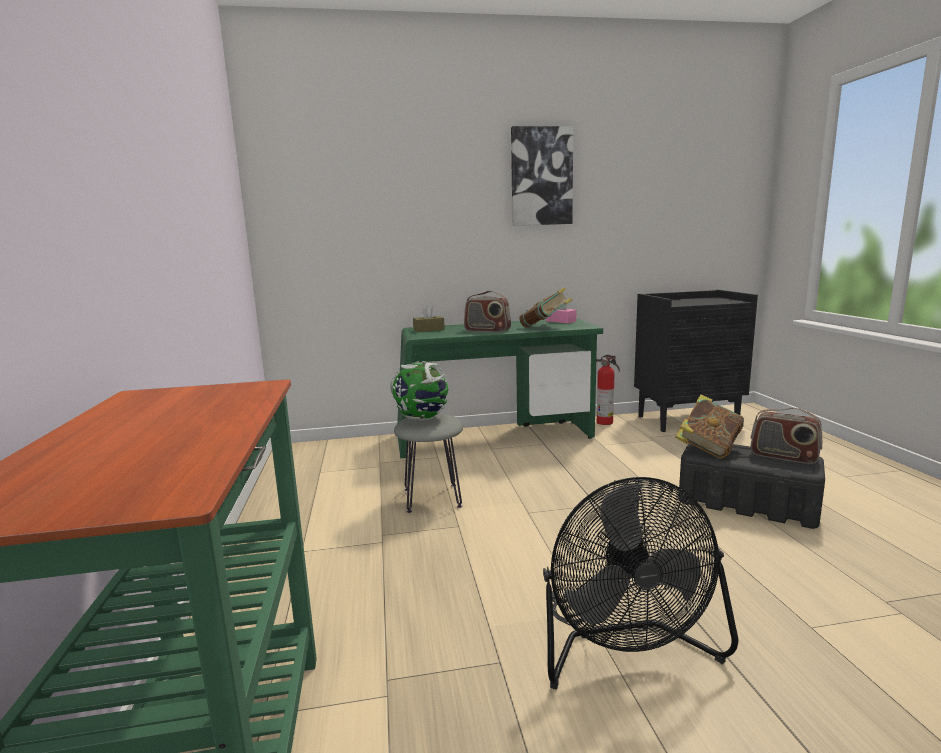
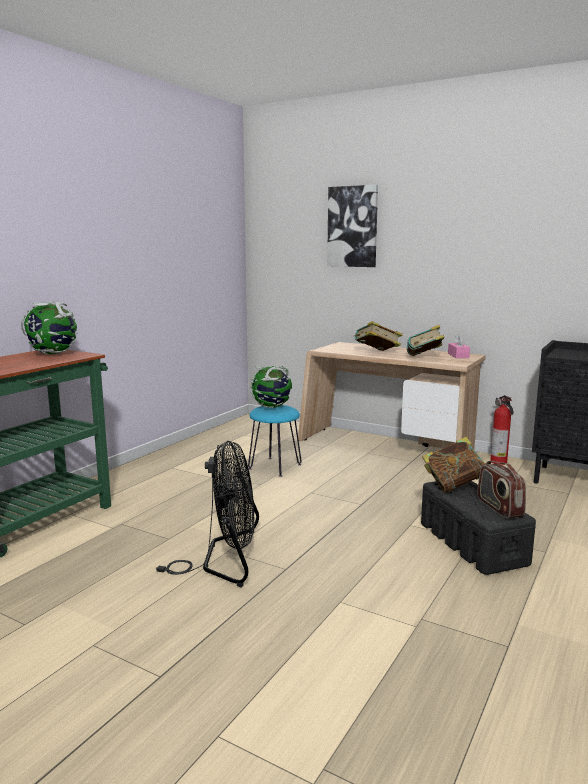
camera: 40 degrees right, 0 degrees up
grey stool [394,413,463,513] -> turquoise stool [248,405,302,477]
green desk [397,318,603,458] -> beige desk [298,342,486,449]
brown tissue box [413,306,445,332] -> none
radio [464,291,511,332] -> book [354,321,403,351]
picture [511,126,573,226] -> picture moved to [327,185,378,267]
black fan [543,477,738,690] -> black fan turned 120 degrees counterclockwise [156,441,259,588]
none -> globe [21,301,77,355]

